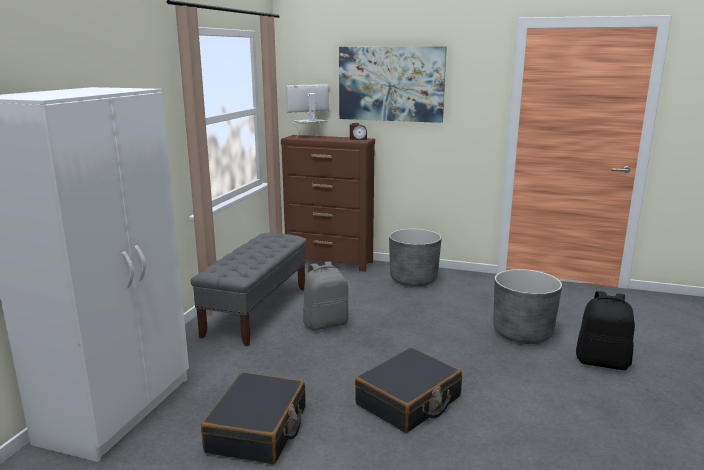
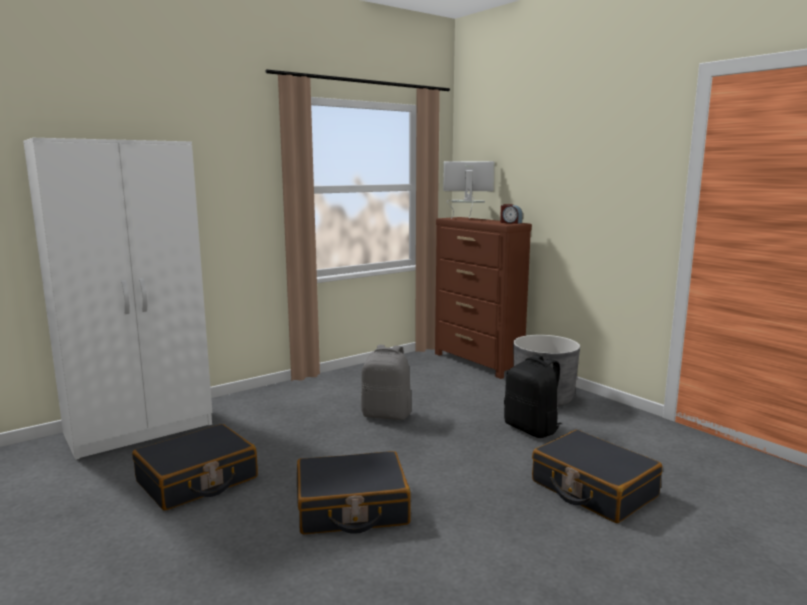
camera: 35 degrees right, 5 degrees down
grey bench [191,233,307,346] -> none
picture [339,46,447,123] -> none
grey planter [493,269,562,344] -> black suitcase [532,430,662,523]
black backpack [576,291,635,370] -> black backpack moved to [504,354,562,438]

